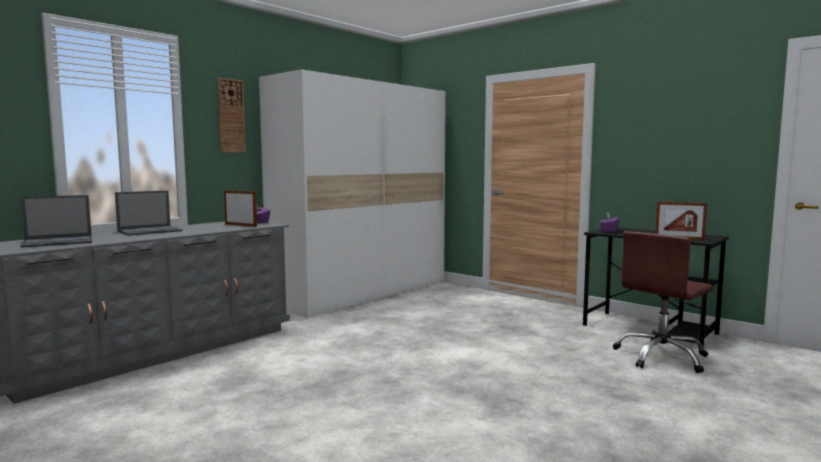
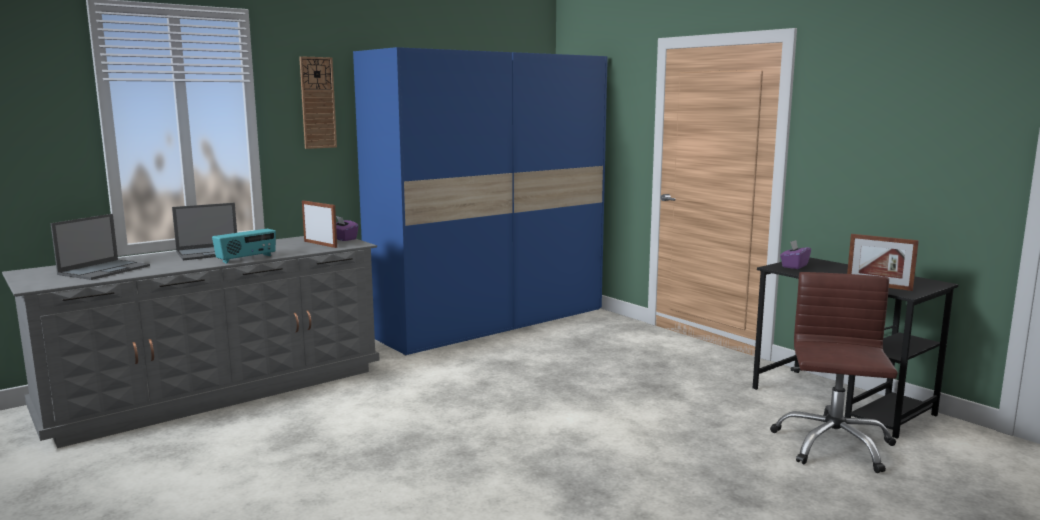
camera: 10 degrees right, 5 degrees up
laptop [20,195,92,248] -> laptop turned 45 degrees counterclockwise [50,214,150,280]
white wardrobe [259,69,446,318] -> blue wardrobe [353,47,608,356]
brown office chair [613,231,713,373] -> brown office chair turned 135 degrees clockwise [770,272,898,473]
none -> radio [212,229,276,264]

